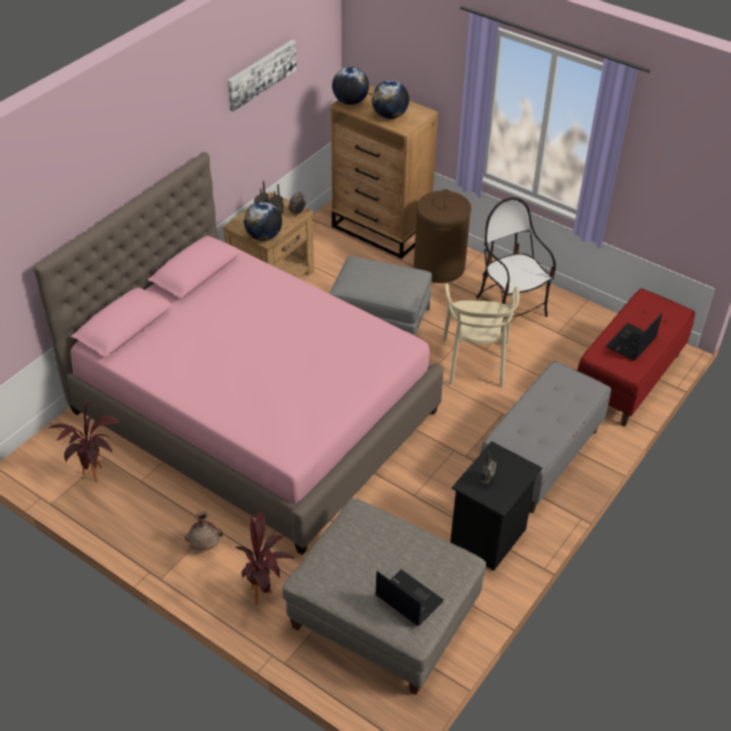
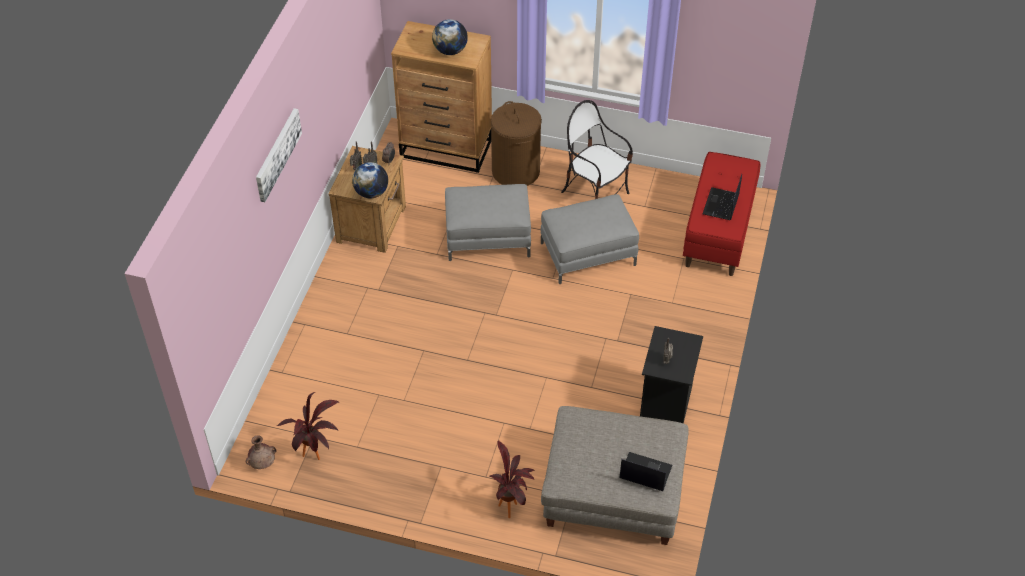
camera: 20 degrees left, 5 degrees up
pink bed [33,152,444,555] -> none
brown vase [185,511,223,551] -> brown vase moved to [246,435,276,469]
picture [227,40,297,112] -> picture moved to [256,108,302,202]
globe [332,67,369,105] -> none
beige chair [443,284,520,387] -> grey ottoman [541,194,639,284]
grey bench [480,361,611,513] -> none

